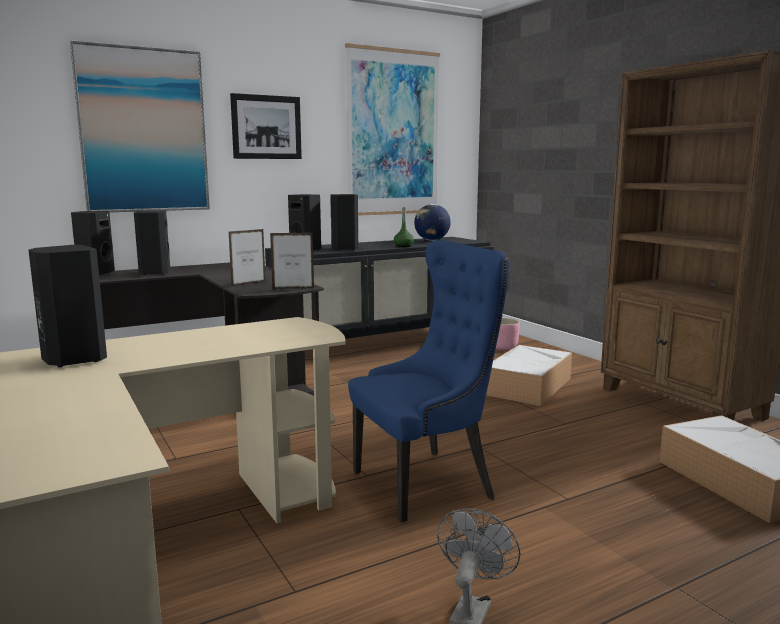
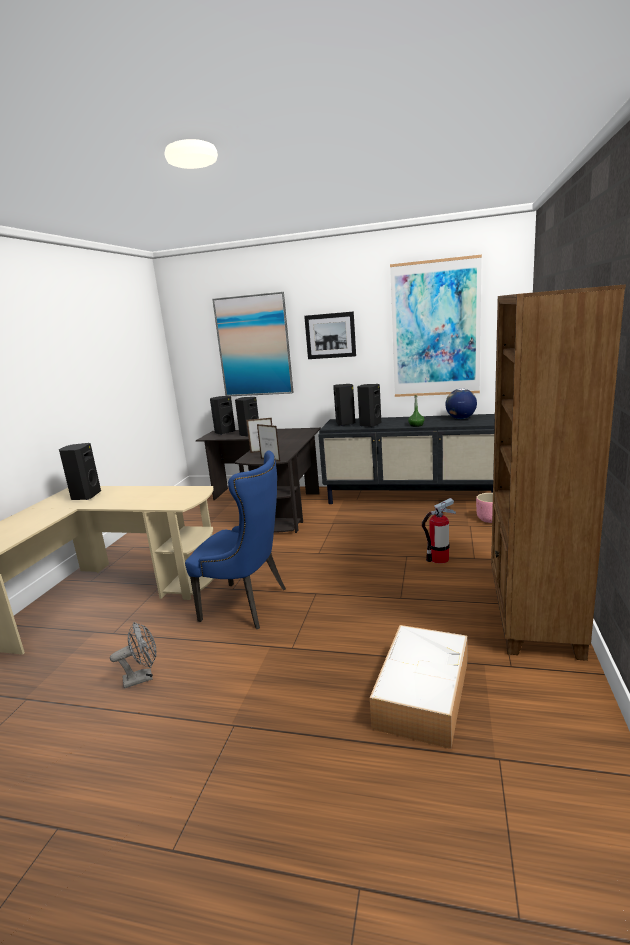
camera: 45 degrees right, 5 degrees up
storage box [486,345,572,406] -> fire extinguisher [422,498,456,563]

